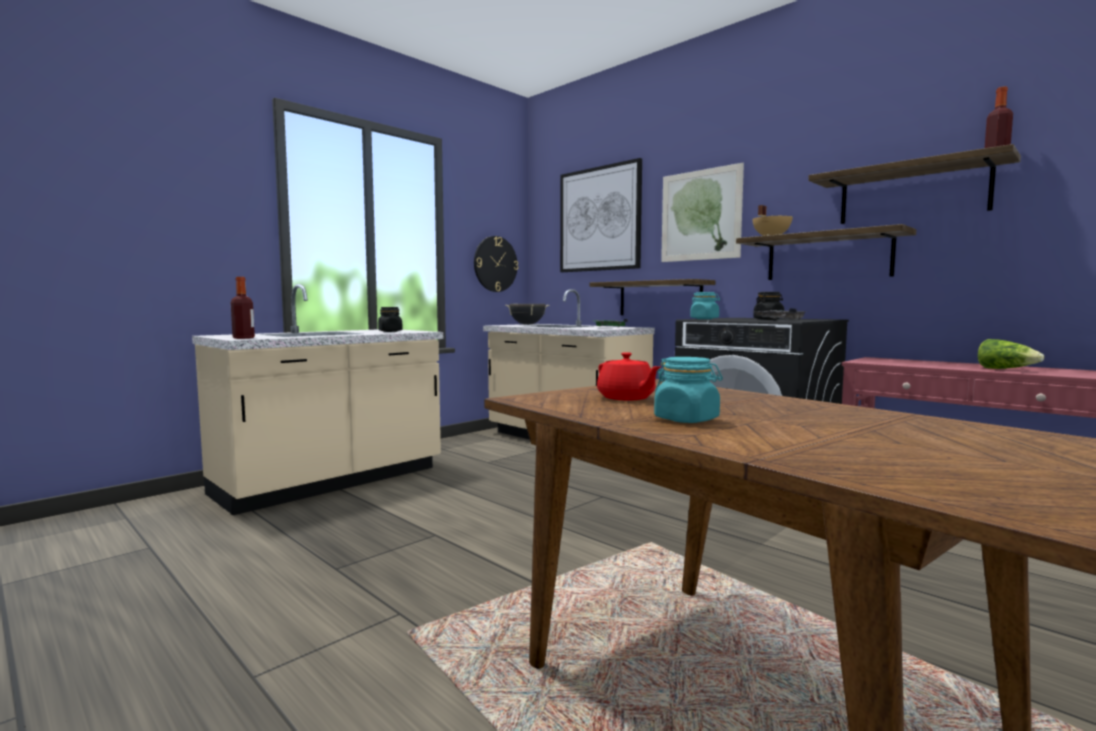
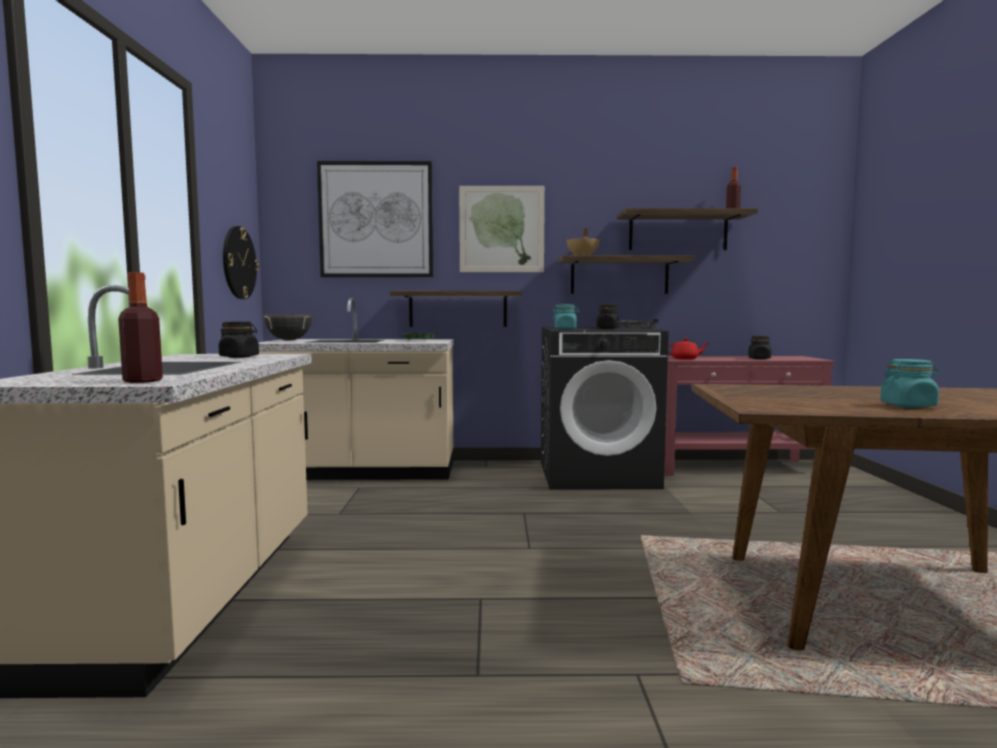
camera: 45 degrees left, 0 degrees up
red teapot [597,352,661,400] -> red teapot moved to [668,338,709,360]
lettuce [978,339,1044,369] -> black jar [748,336,771,359]

